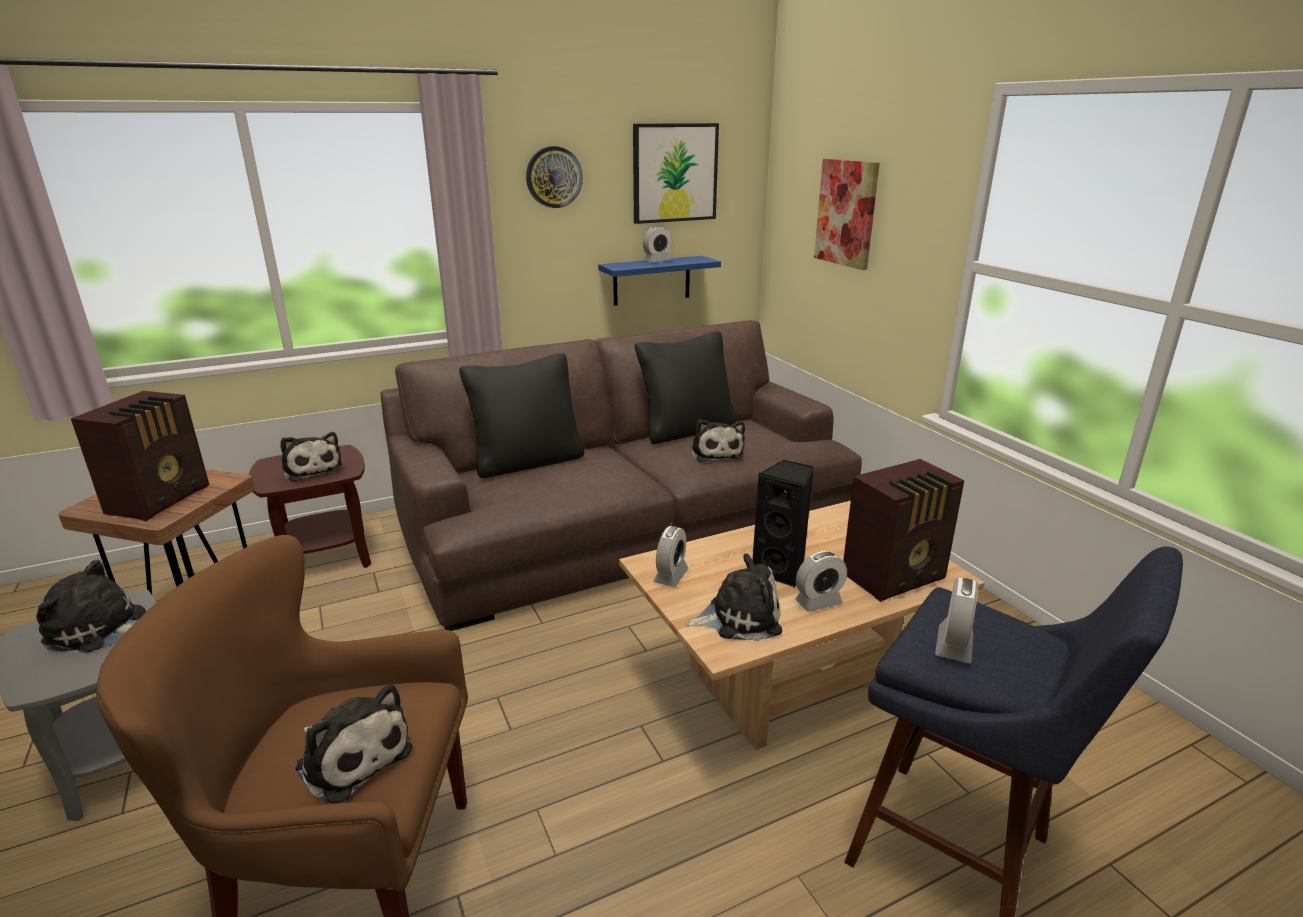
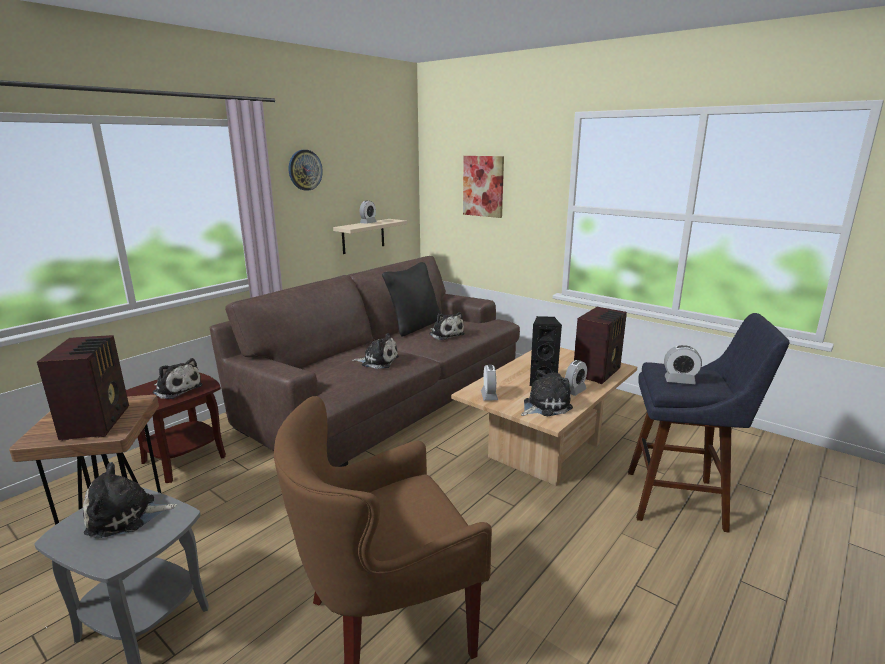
camera: 25 degrees left, 5 degrees down
plush toy [295,684,413,804] -> plush toy moved to [352,333,399,369]
black pillow [459,353,585,478] -> none
blue shelf [598,256,721,306] -> beige shelf [333,219,407,254]
picture [633,123,719,224] -> none
alarm clock [935,577,978,664] -> alarm clock turned 105 degrees clockwise [664,345,702,384]

